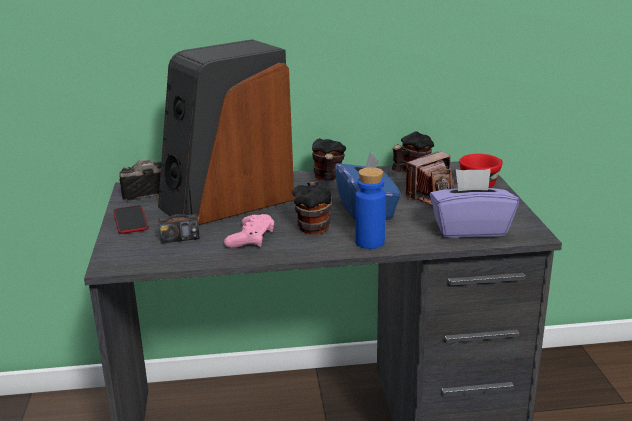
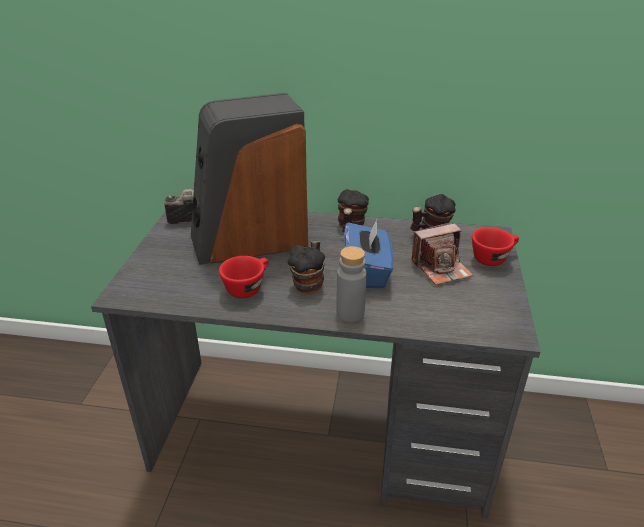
camera: 15 degrees right, 10 degrees up
phone [113,205,149,234] -> none
radio [158,137,200,244] -> none
pink game controller [224,214,274,248] -> red cup [219,256,269,298]
blue bottle [355,167,386,249] -> grey bottle [336,246,367,322]
purple tissue box [430,169,519,238] -> none

